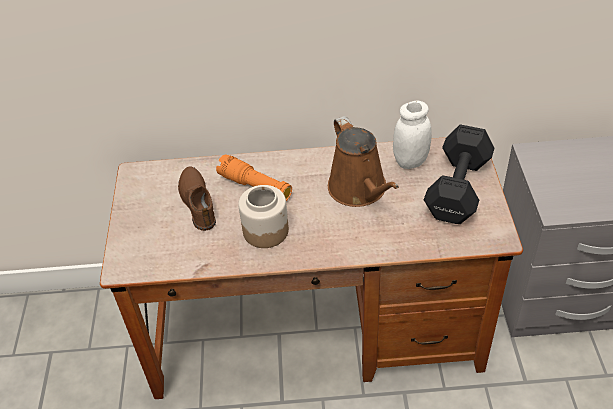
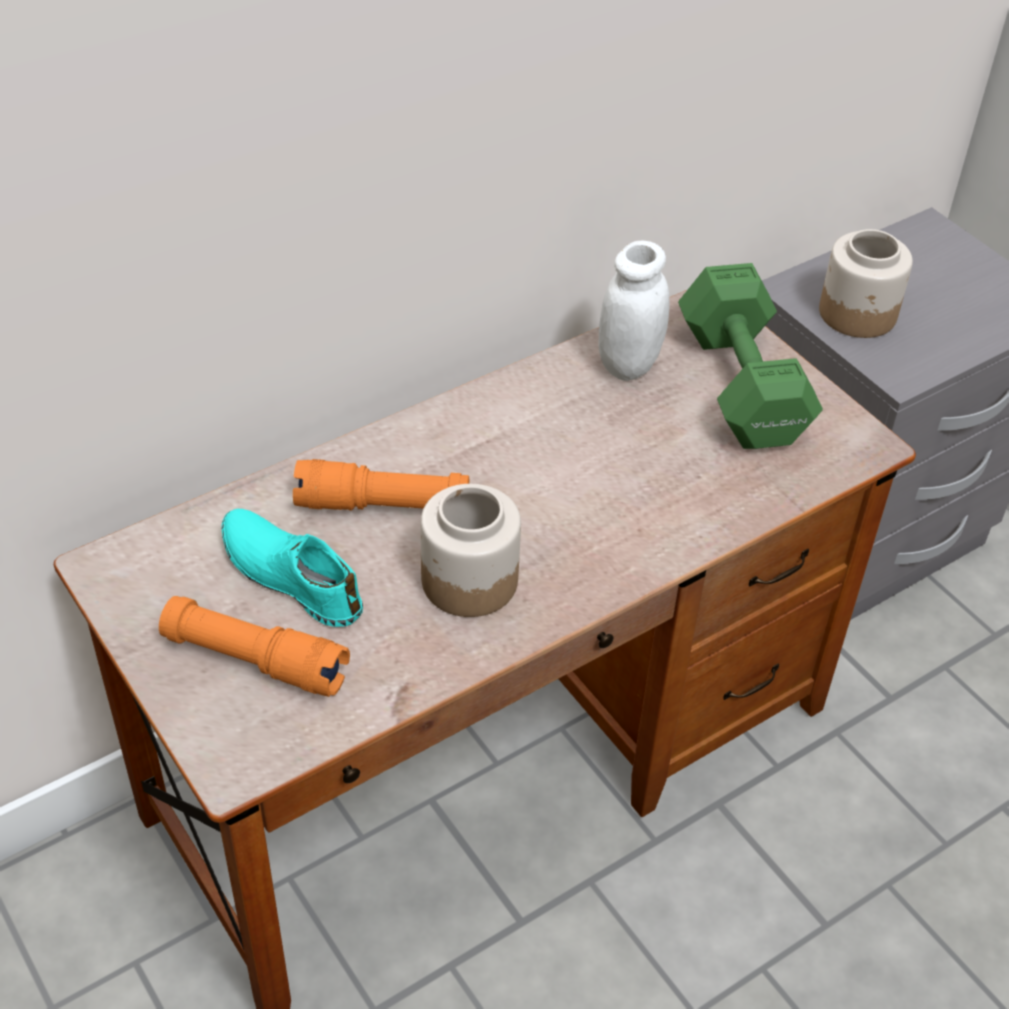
camera: 35 degrees left, 0 degrees up
brown shoe [178,166,216,231] -> turquoise shoe [222,509,363,627]
brown watering can [328,116,399,207] -> none
black dumbbell [424,124,495,224] -> green dumbbell [678,263,823,449]
none -> orange flashlight [159,596,350,697]
none -> jar [819,229,913,338]

